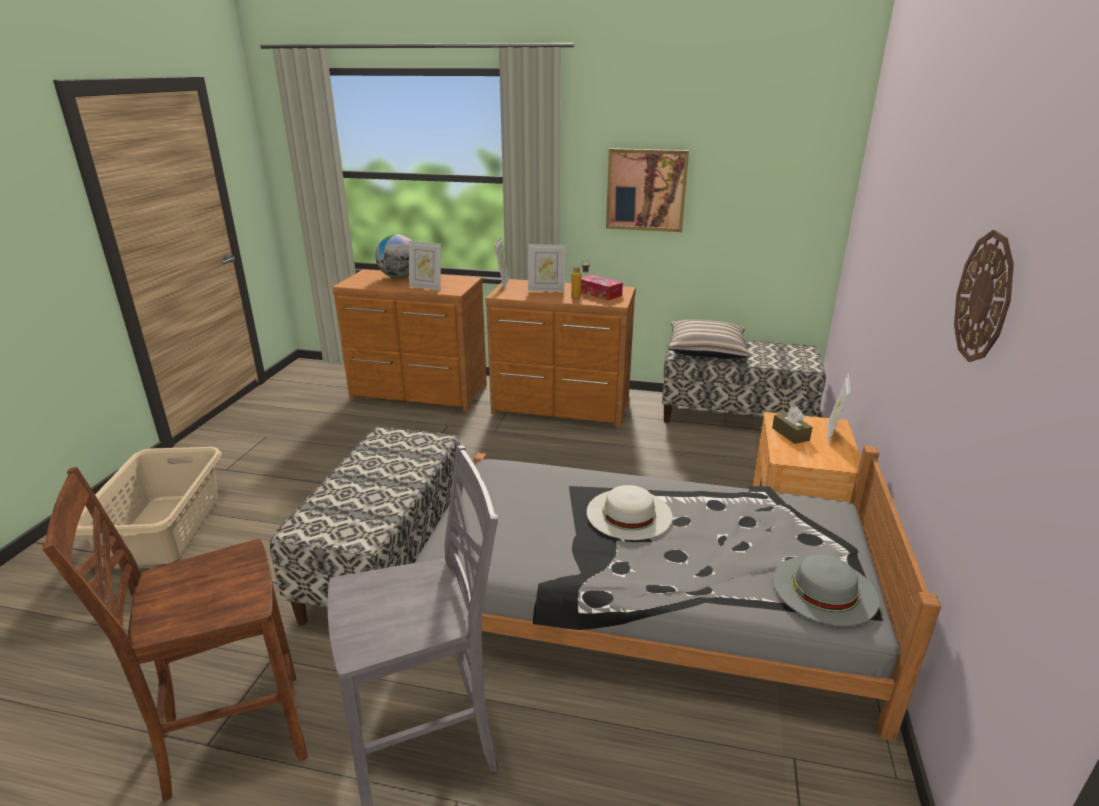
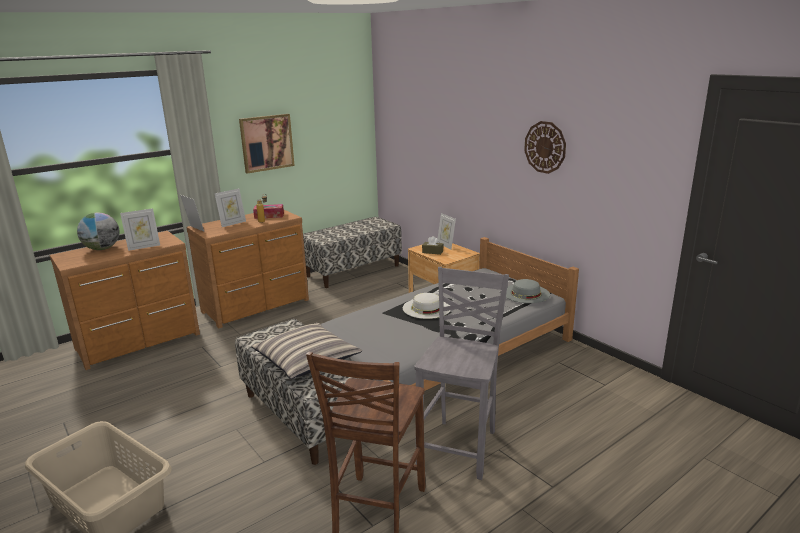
camera: 50 degrees left, 5 degrees down
pillow [669,320,750,359] -> pillow moved to [251,323,362,379]

